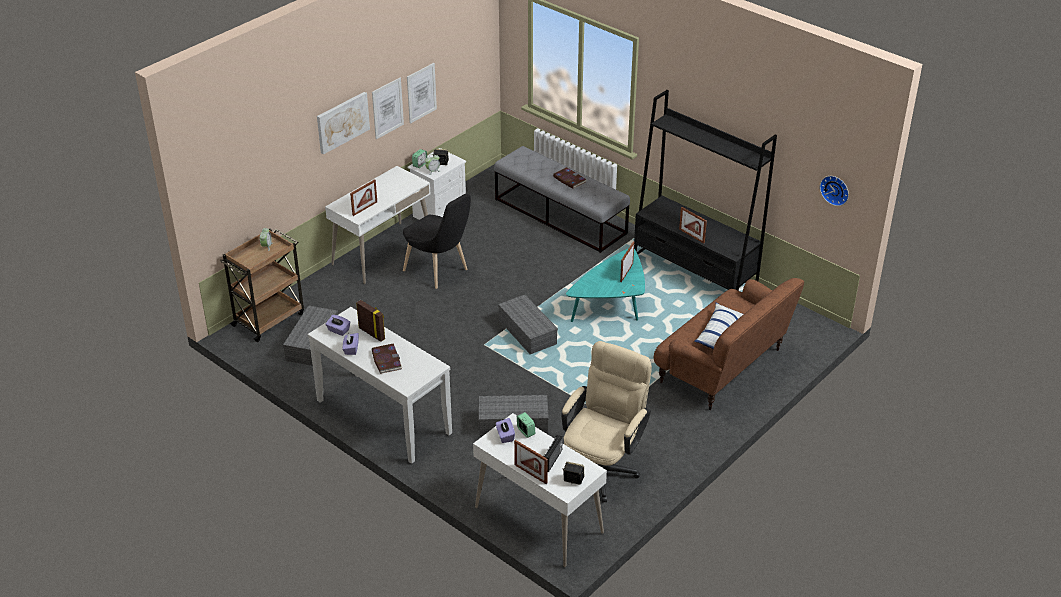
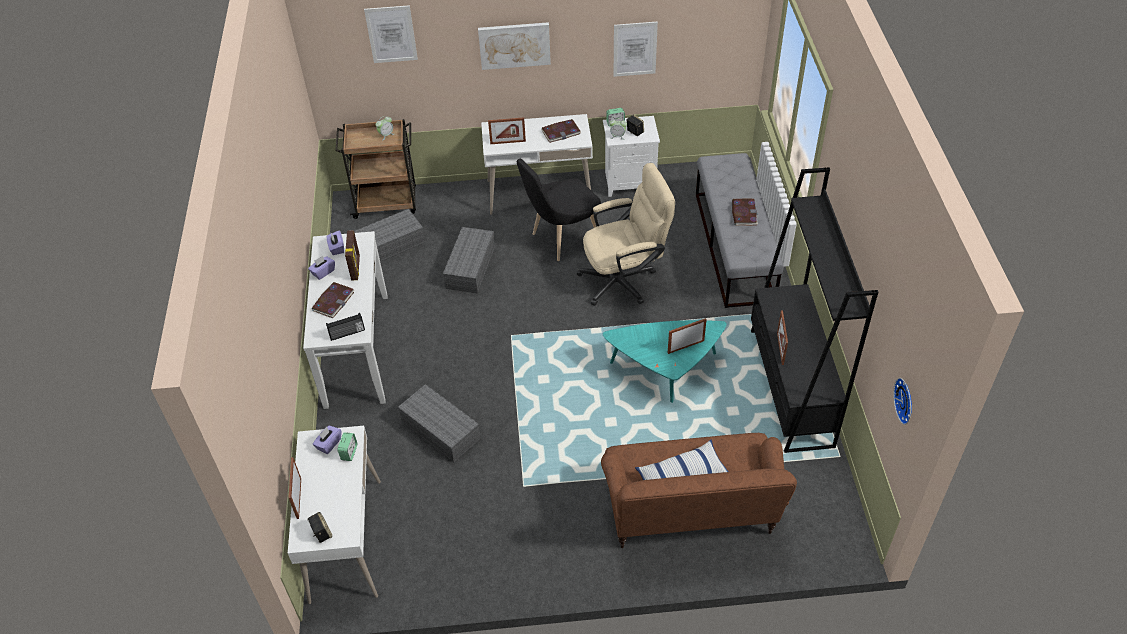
camera: 45 degrees right, 10 degrees up
picture [372,78,404,139] -> picture moved to [364,5,418,63]
black chair [403,193,471,289] -> black chair turned 60 degrees clockwise [517,159,601,261]
grey storage box [498,295,558,354] -> grey storage box moved to [443,227,495,294]
radio [543,435,563,472] -> radio moved to [326,313,365,341]
beige office chair [561,341,652,503] -> beige office chair moved to [577,163,675,306]
none -> book [541,119,581,143]

